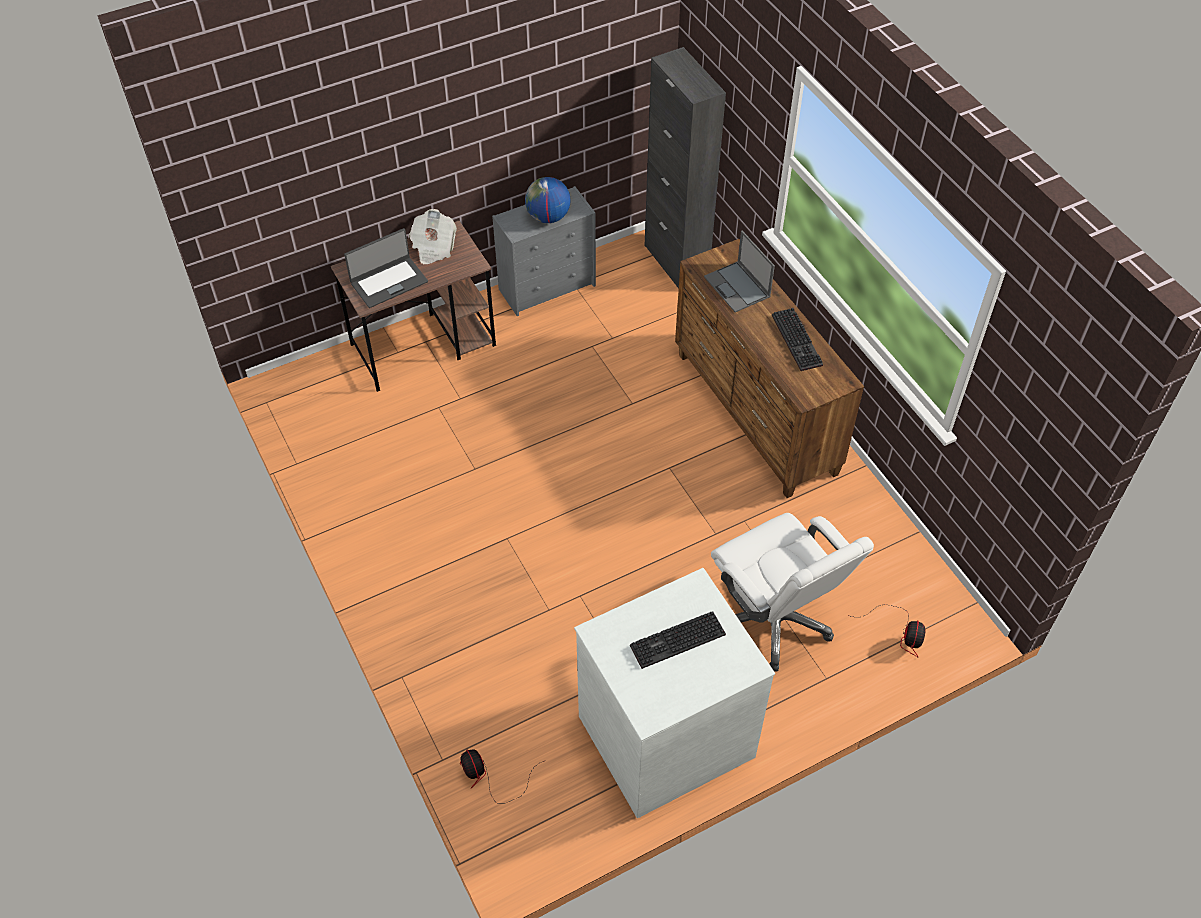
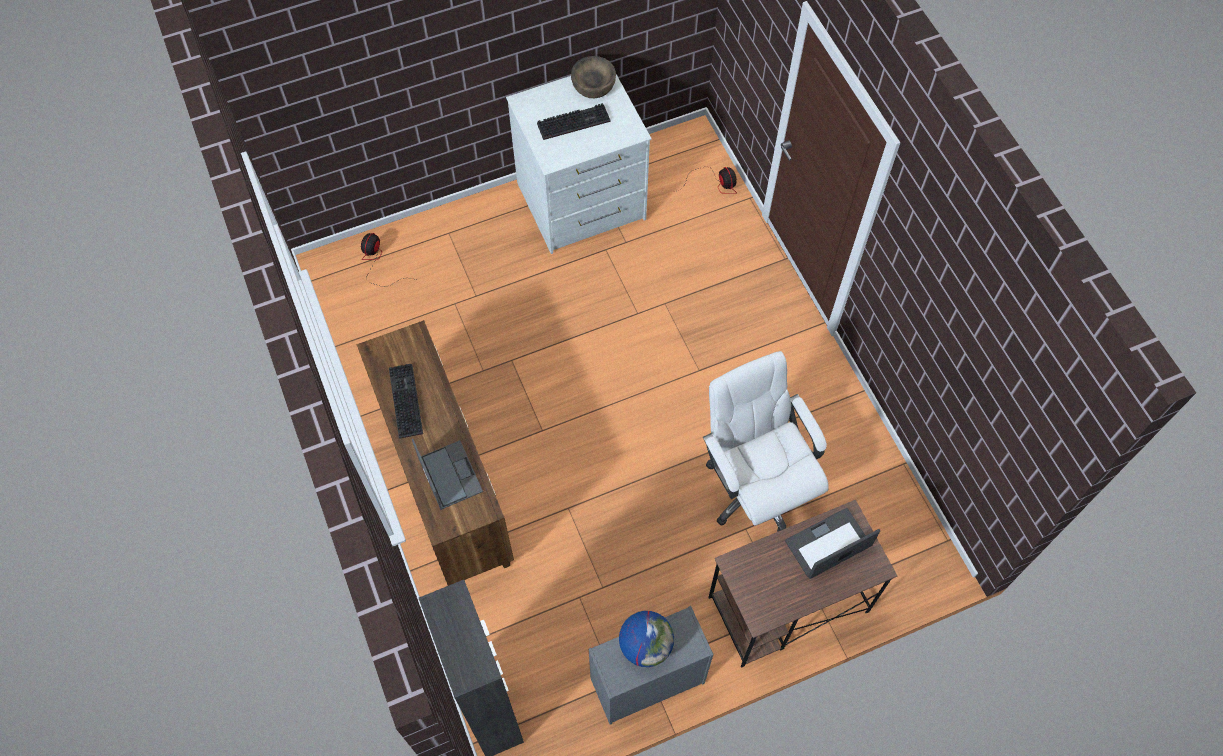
camera: 175 degrees left, 10 degrees up
newspaper [409,209,457,264] -> none
white office chair [711,513,874,672] -> white office chair moved to [703,351,829,532]
none -> brown bowl [571,56,616,98]

